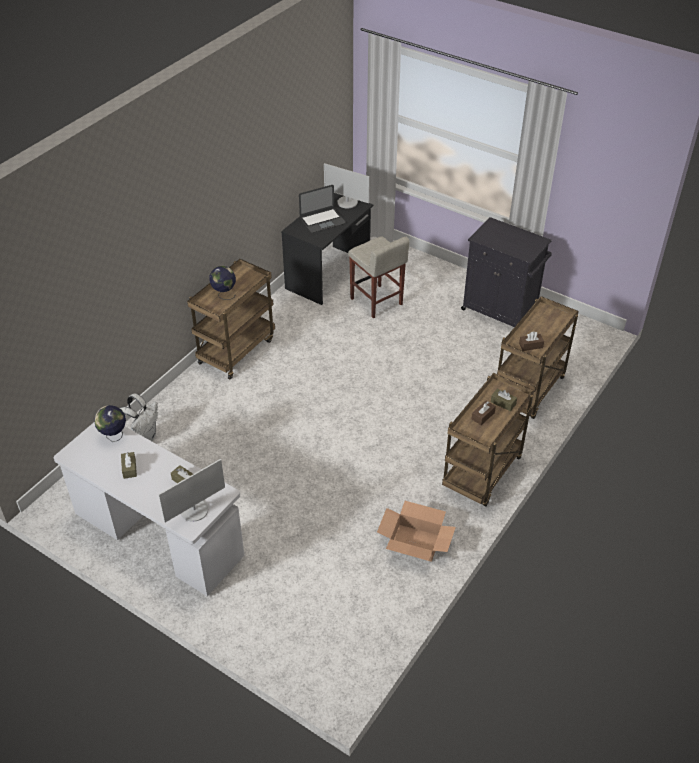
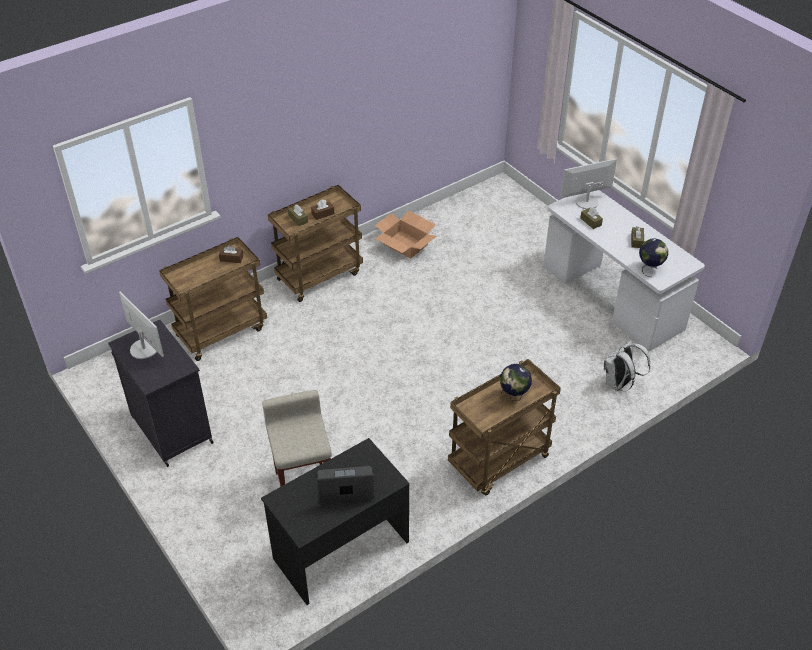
camera: 160 degrees left, 0 degrees up
monitor [324,163,370,209] -> monitor moved to [119,292,164,359]

